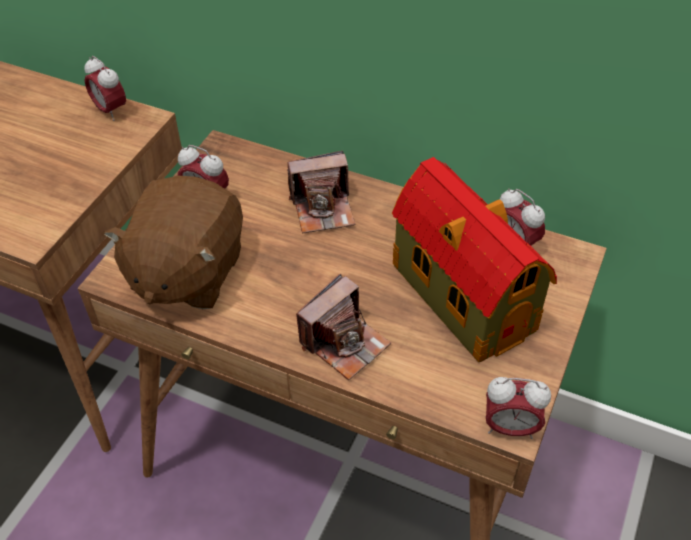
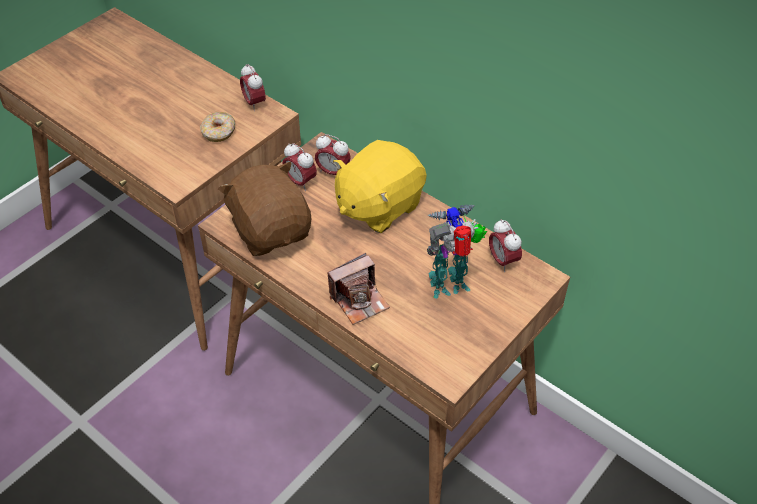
camera: 15 degrees right, 0 degrees up
brown plush toy [103,176,243,309] -> brown plush toy turned 120 degrees clockwise [218,162,311,256]
camera [287,151,355,233] -> yellow plush toy [333,140,427,233]
toy house [392,157,557,362] -> toy robot [427,204,487,299]
alarm clock [485,377,551,439] -> alarm clock moved to [315,134,351,175]
none -> donut [200,112,235,142]

